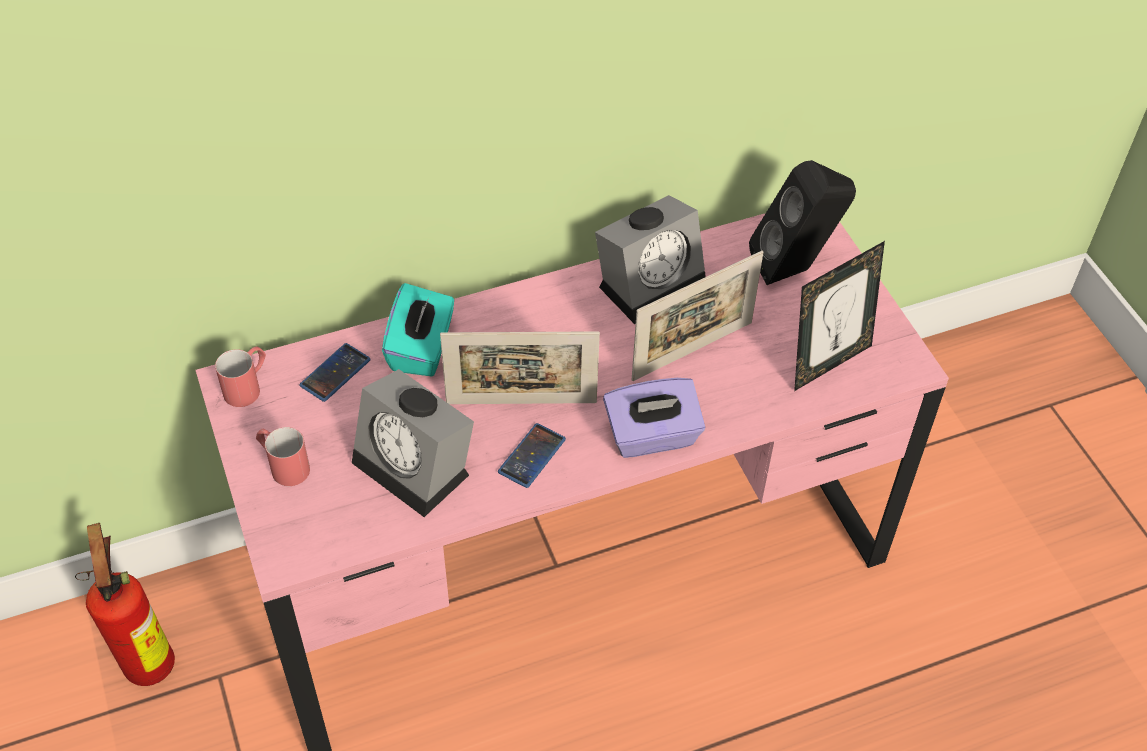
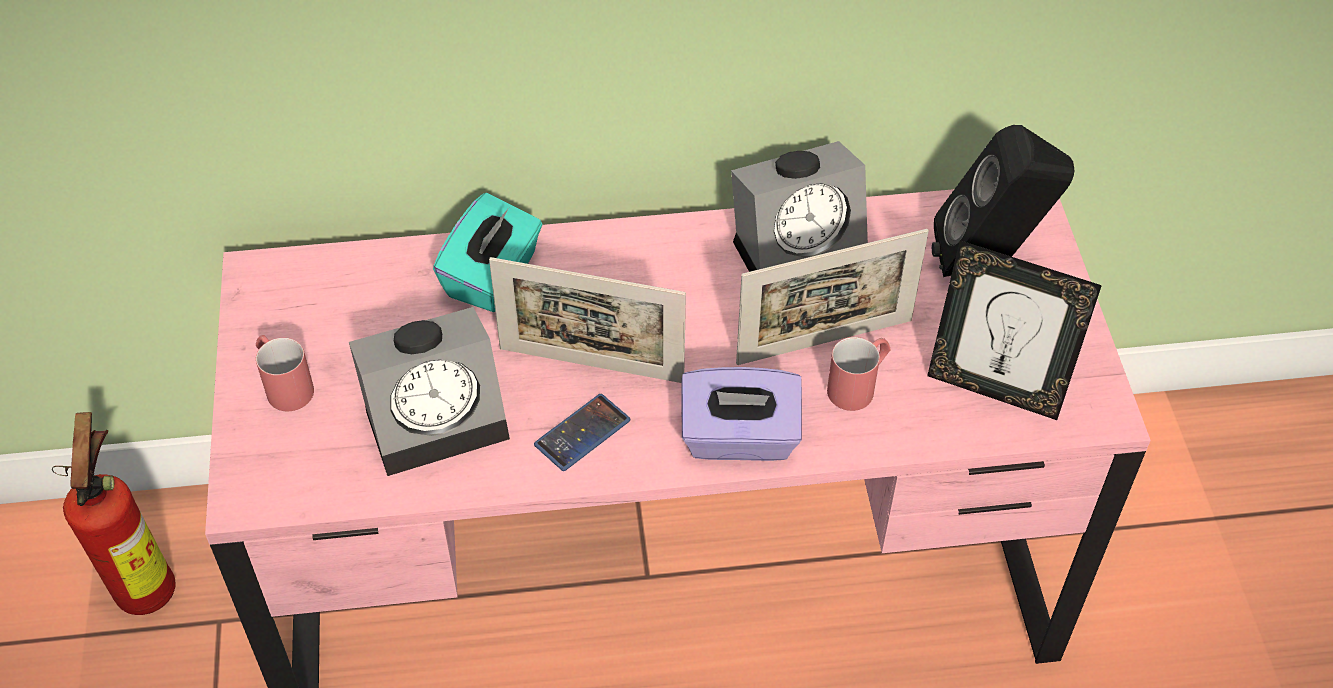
camera: 15 degrees right, 0 degrees up
red mug [215,346,266,407] -> red mug moved to [827,337,890,411]
phone [299,343,371,402] -> none
alarm clock [352,369,474,517] -> alarm clock turned 75 degrees counterclockwise [349,307,510,476]
picture frame [794,241,885,391] -> picture frame turned 45 degrees clockwise [927,240,1102,420]

